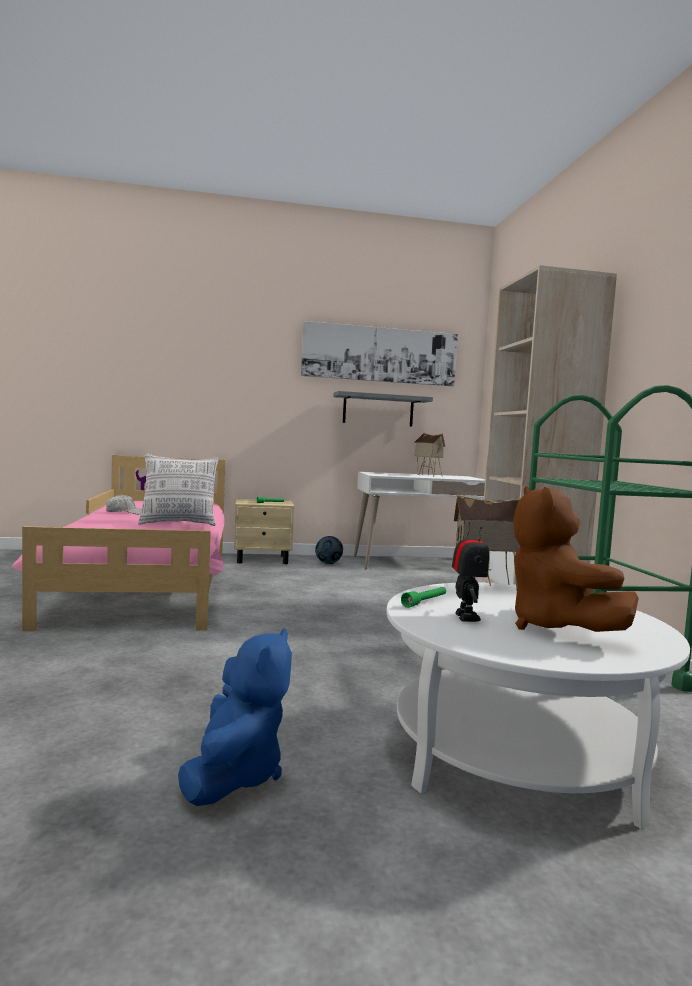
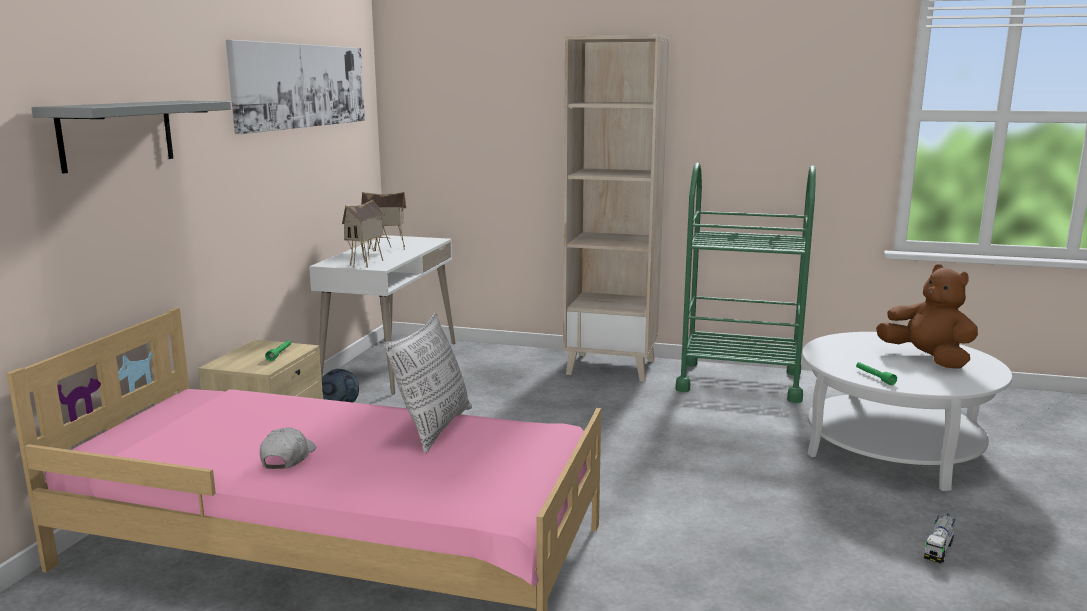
camera: 65 degrees left, 10 degrees up
blue plush toy [178,628,292,806] -> toy truck [924,514,956,563]
grey shelf [333,391,433,427] -> grey shelf moved to [31,101,231,174]
toy robot [452,522,489,622] -> none
toy house [454,495,519,591] -> toy house moved to [342,200,385,268]
brown plush toy [513,486,639,632] -> brown plush toy turned 135 degrees counterclockwise [876,264,978,369]

